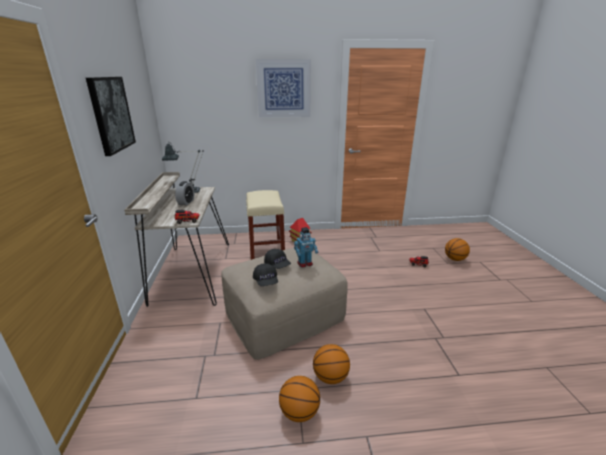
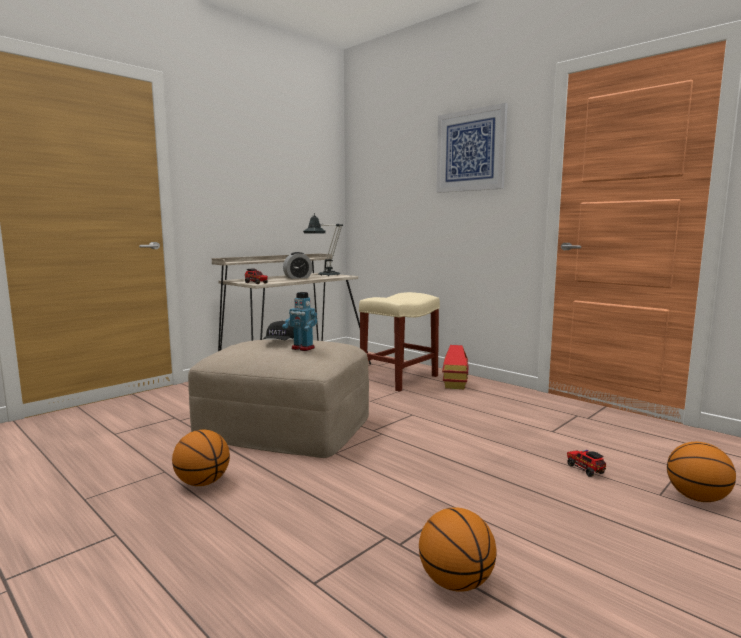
camera: 50 degrees right, 15 degrees down
picture [86,77,136,156] -> none
black cap [253,263,278,286] -> none
basketball [279,376,320,422] -> basketball moved to [419,507,497,592]

